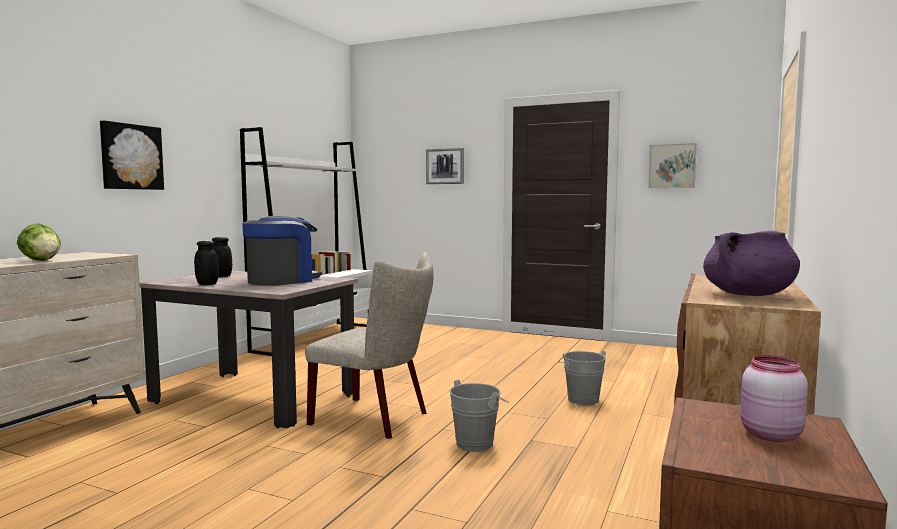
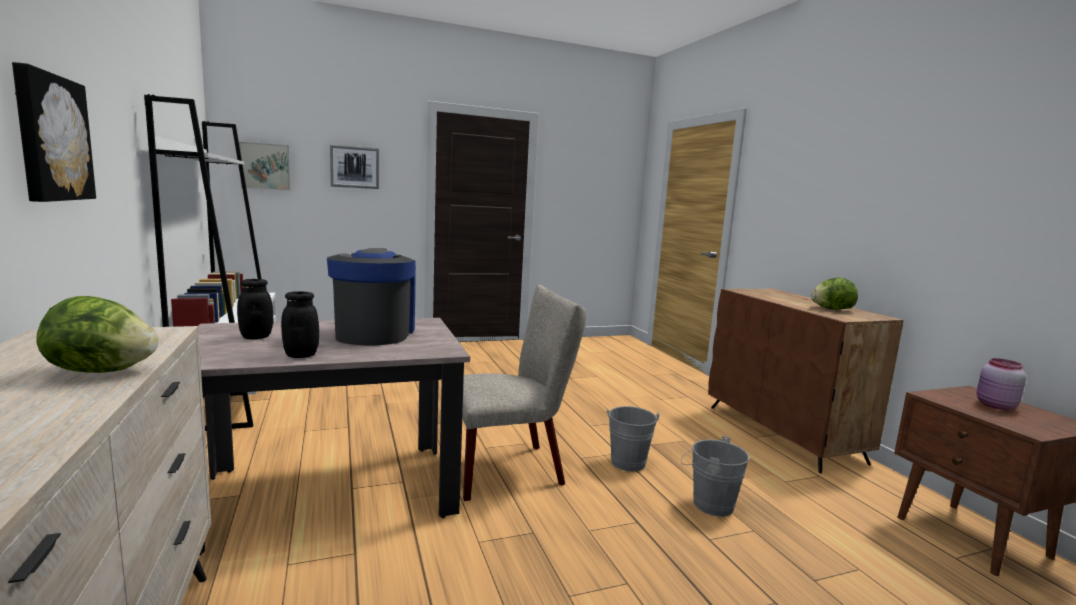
camera: 45 degrees left, 5 degrees up
grey bucket [559,350,606,405] -> grey bucket moved to [681,436,749,517]
picture [648,143,697,188] -> picture moved to [239,142,291,191]
purple cooking pot [703,231,800,296] -> lettuce [811,277,858,310]

